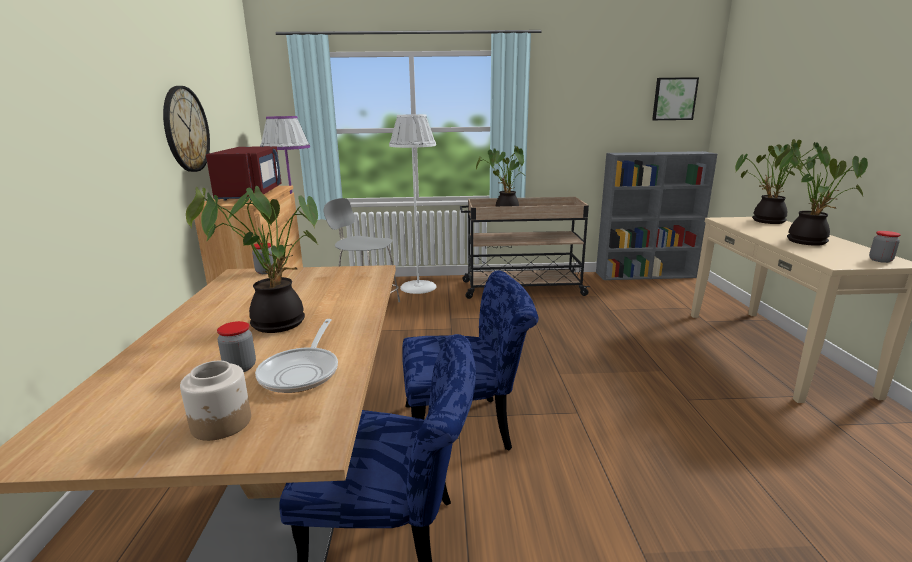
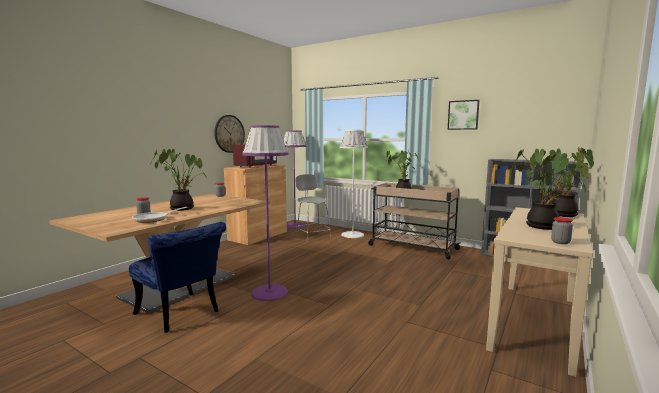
camera: 35 degrees right, 10 degrees down
jar [180,361,251,441] -> none
blue chair [403,270,538,450] -> purple floor lamp [242,125,289,301]
picture [652,77,699,120] -> picture moved to [448,100,480,130]

